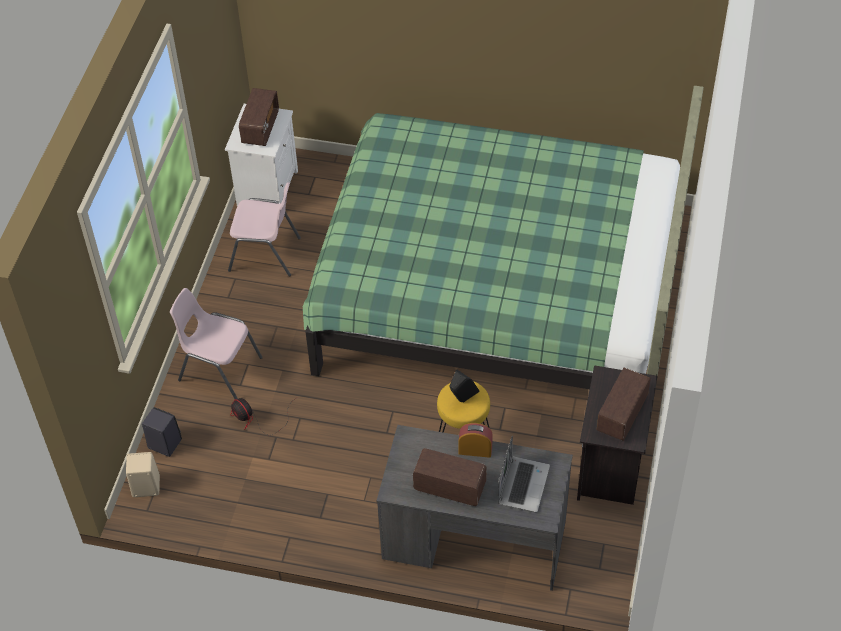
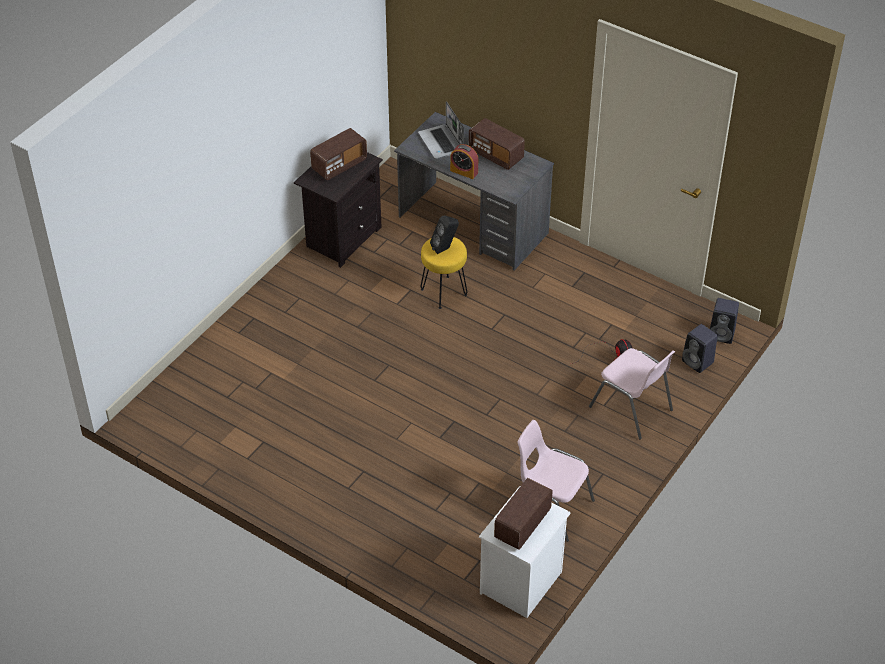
camera: 160 degrees left, 5 degrees down
beige speaker [126,452,160,497] -> black speaker [710,298,739,344]
green bed [303,86,704,389] -> none
laptop [498,435,550,513] -> laptop turned 60 degrees counterclockwise [418,101,464,159]

